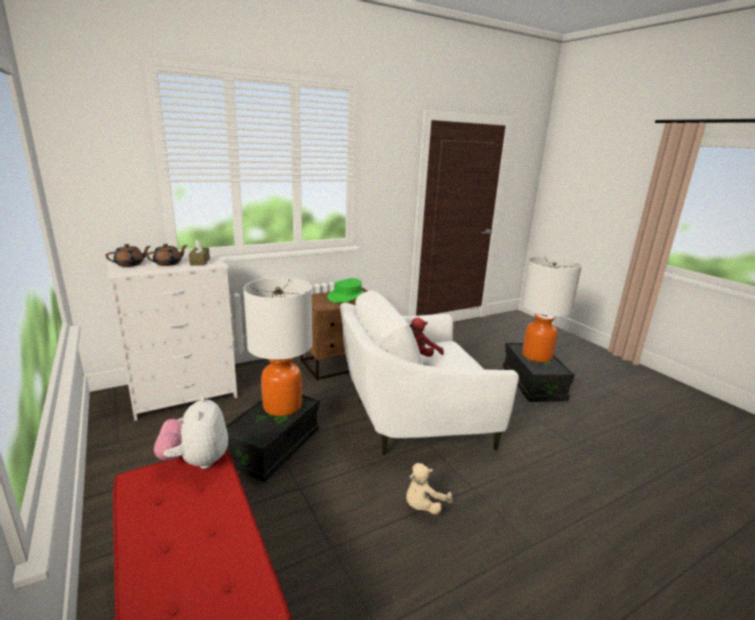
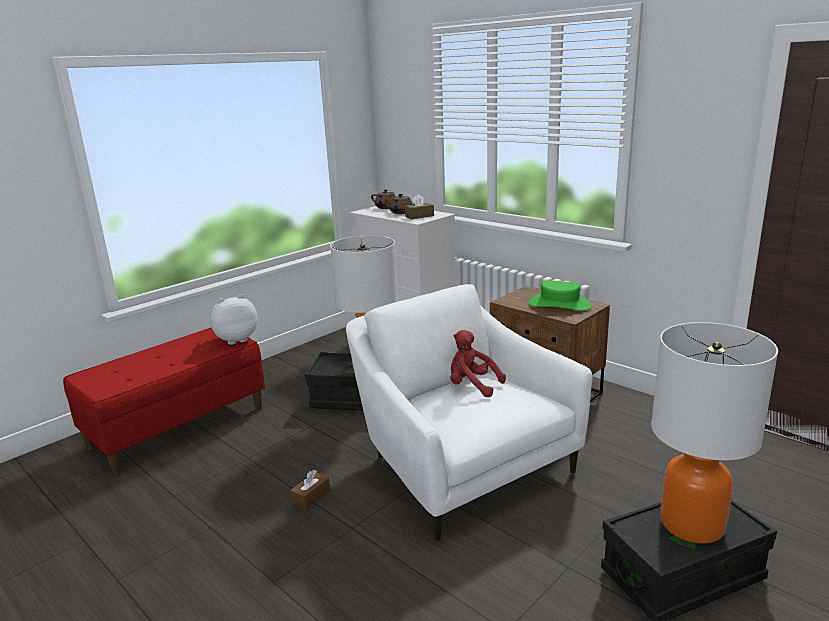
camera: 75 degrees right, 0 degrees up
beige plush toy [406,463,452,515] -> brown tissue box [290,470,330,510]

